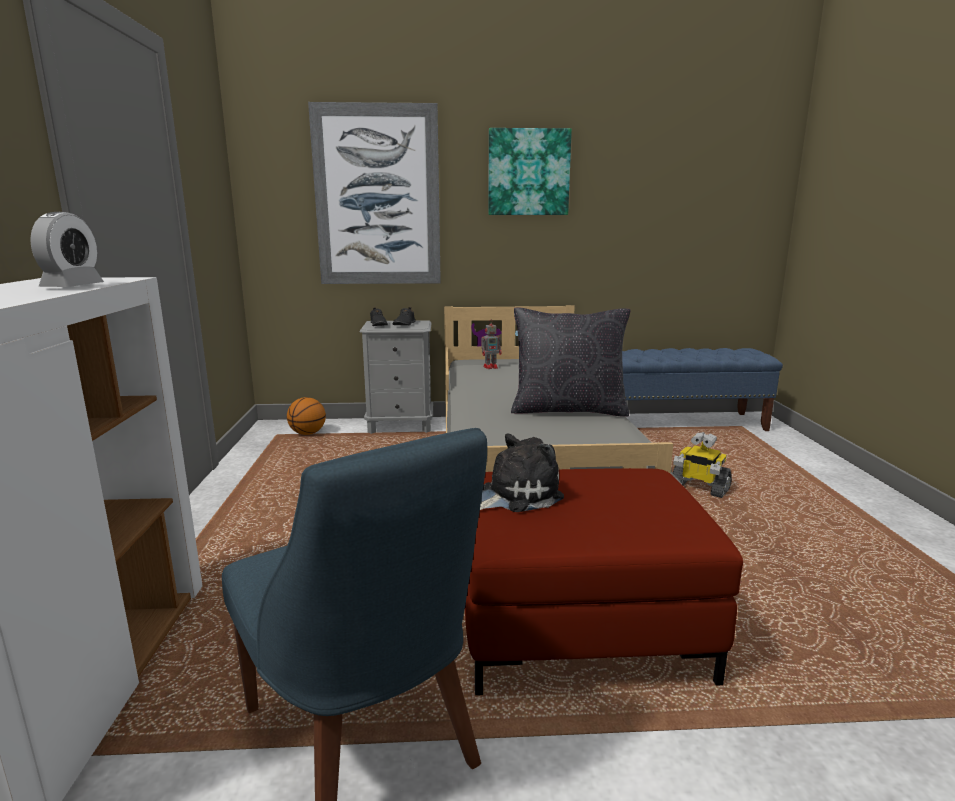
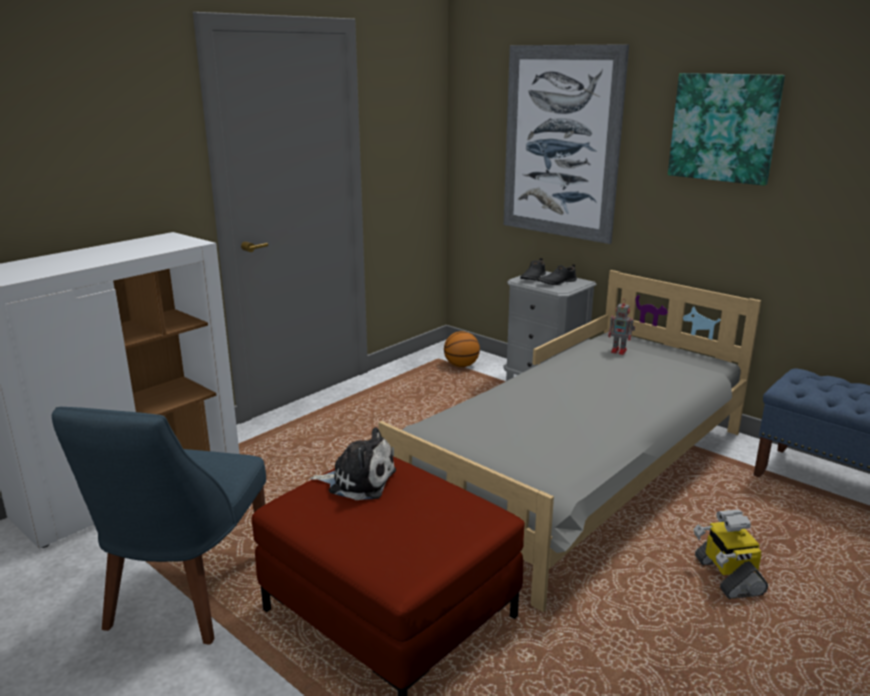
camera: 45 degrees right, 5 degrees up
alarm clock [30,212,104,287] -> none
black pillow [511,308,631,417] -> none

